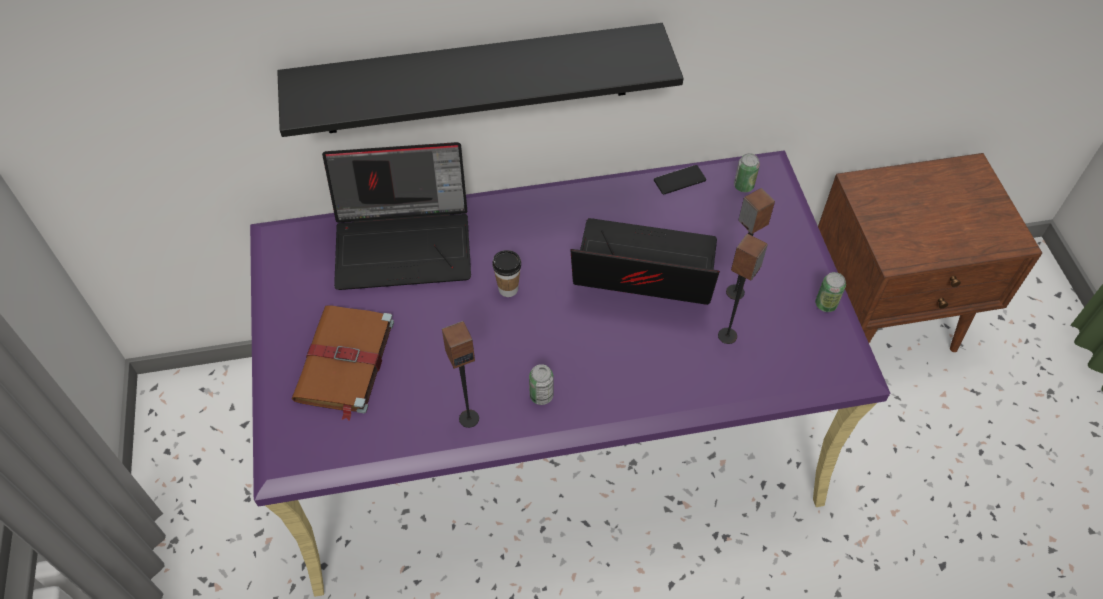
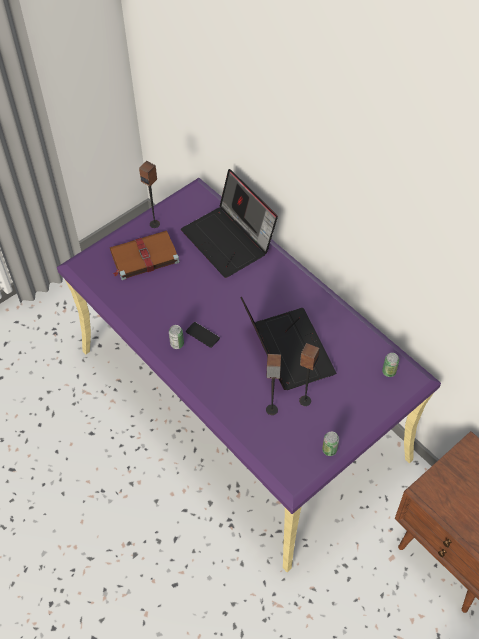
camera: 60 degrees right, 0 degrees up
black shelf [277,23,684,137] -> none
speaker [442,321,479,428] -> speaker moved to [139,161,160,228]
cup [492,250,521,297] -> none
phone [654,165,706,194] -> phone moved to [186,322,220,348]

